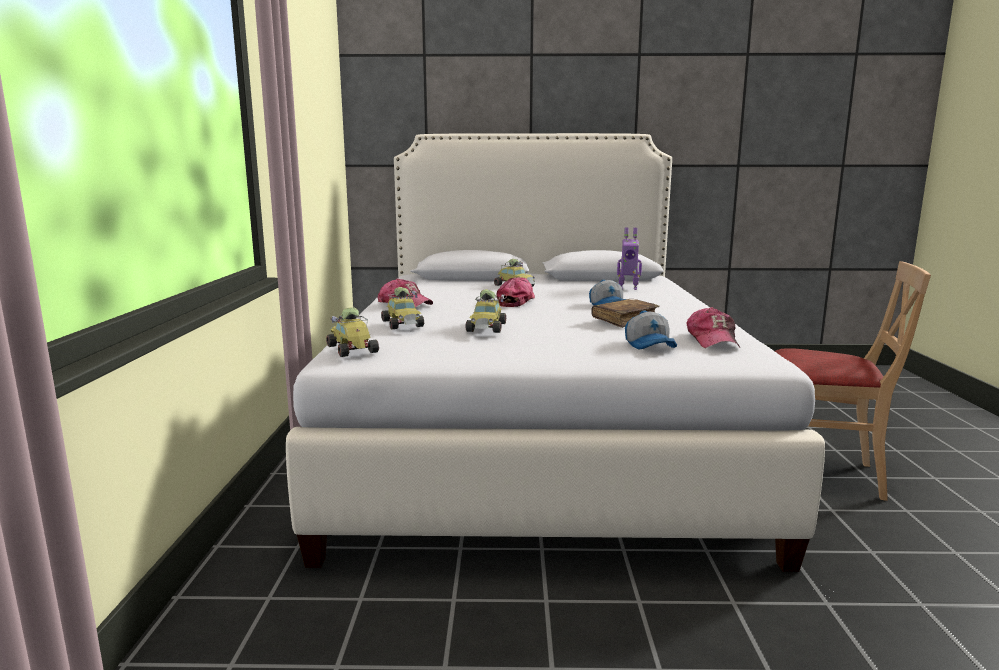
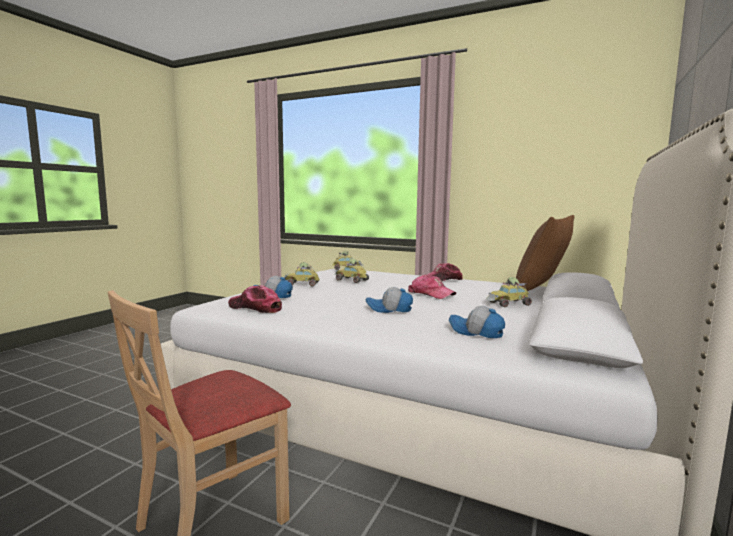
camera: 115 degrees right, 5 degrees down
toy car [381,287,424,329] -> toy car moved to [284,262,320,287]
brown book [591,299,660,328] -> none
toy robot [617,227,642,290] -> cap [449,306,505,338]
none -> brown pillow [515,215,574,291]

